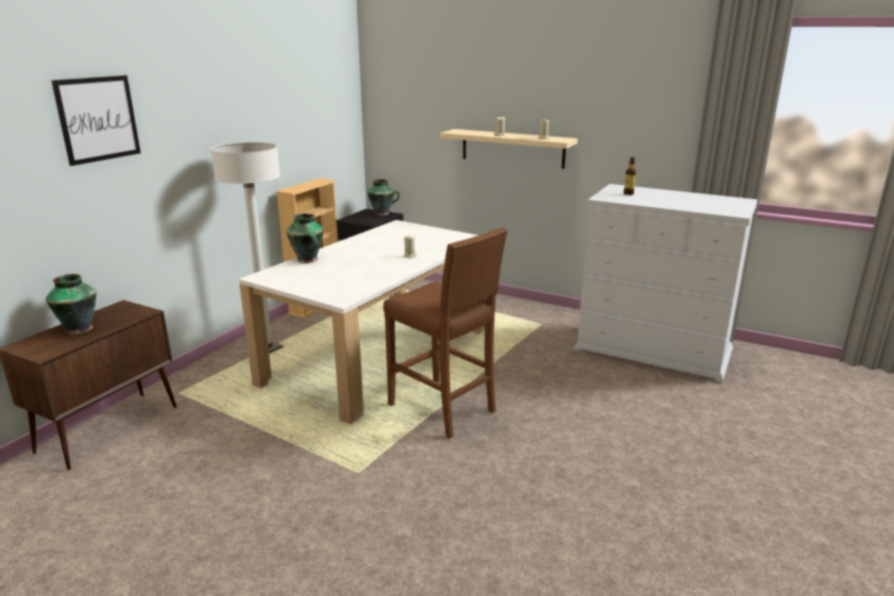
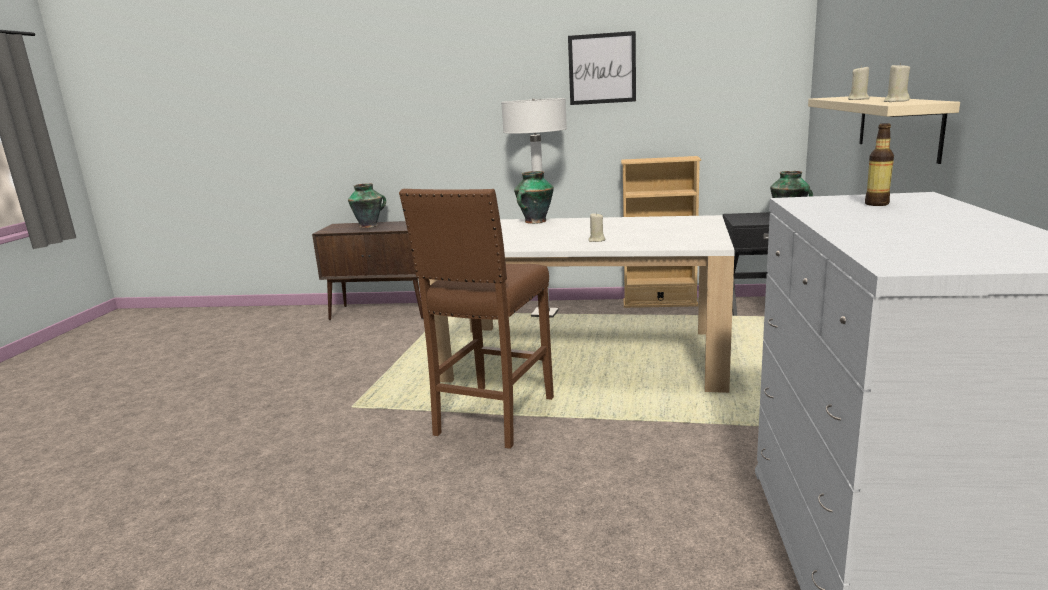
camera: 70 degrees right, 5 degrees down
picture [51,75,141,166] -> picture moved to [568,31,636,105]

